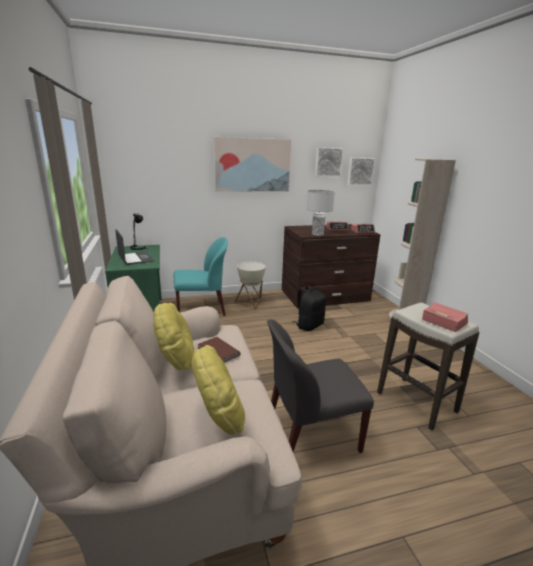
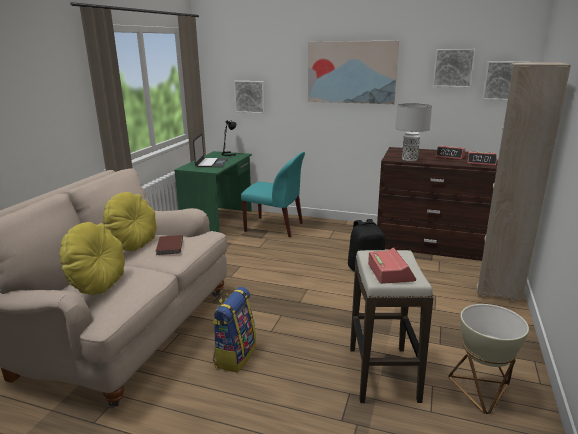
camera: 35 degrees right, 0 degrees up
planter [235,262,266,309] -> planter moved to [448,304,529,414]
grey chair [267,319,374,453] -> backpack [212,287,256,373]
none -> picture [234,81,265,114]

